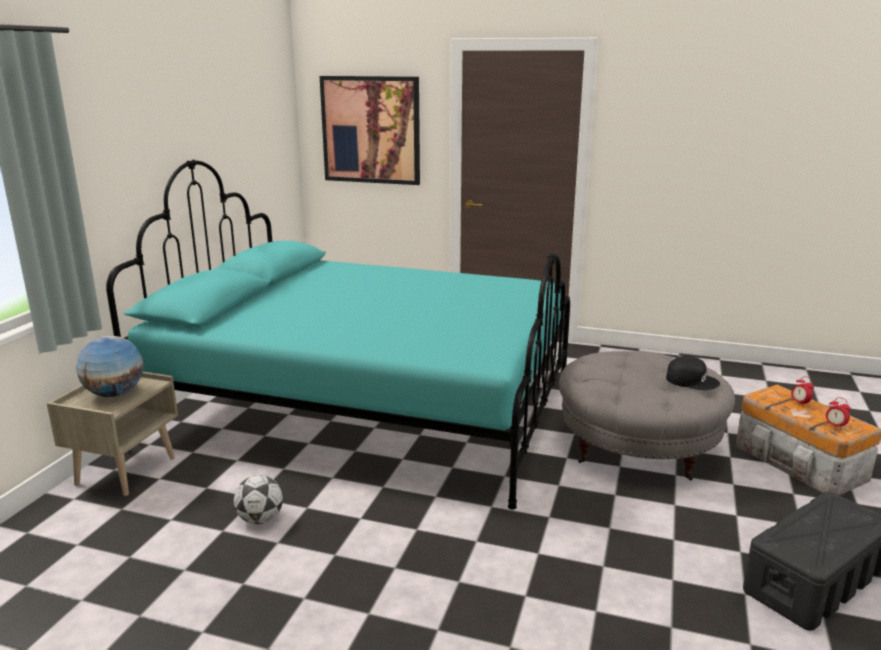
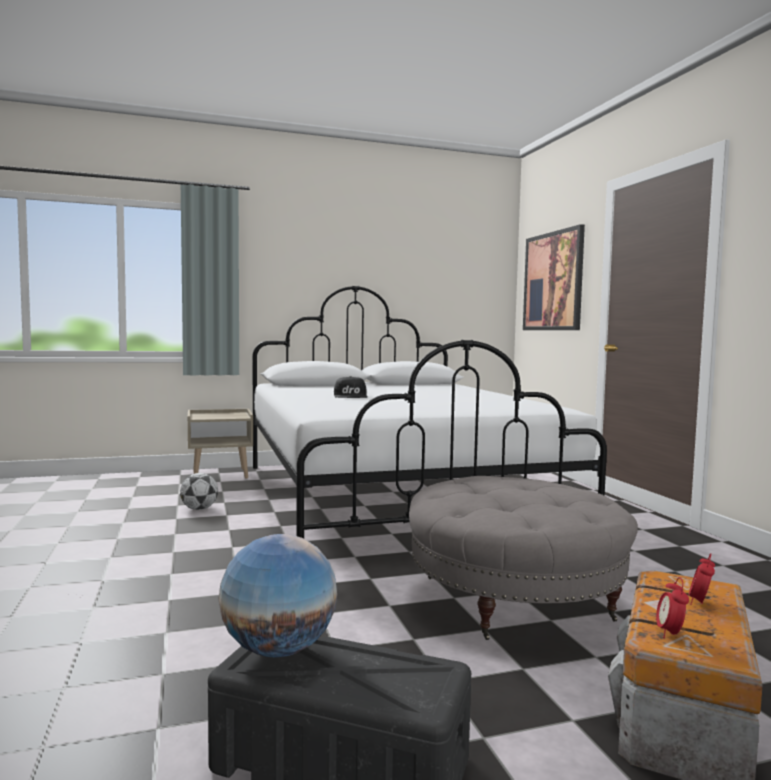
camera: 55 degrees right, 15 degrees down
globe [76,336,143,397] -> globe moved to [219,534,337,657]
turquoise bed [106,160,570,510] -> white bed [253,286,607,538]
black cap [666,356,720,390] -> black cap moved to [334,376,368,398]

